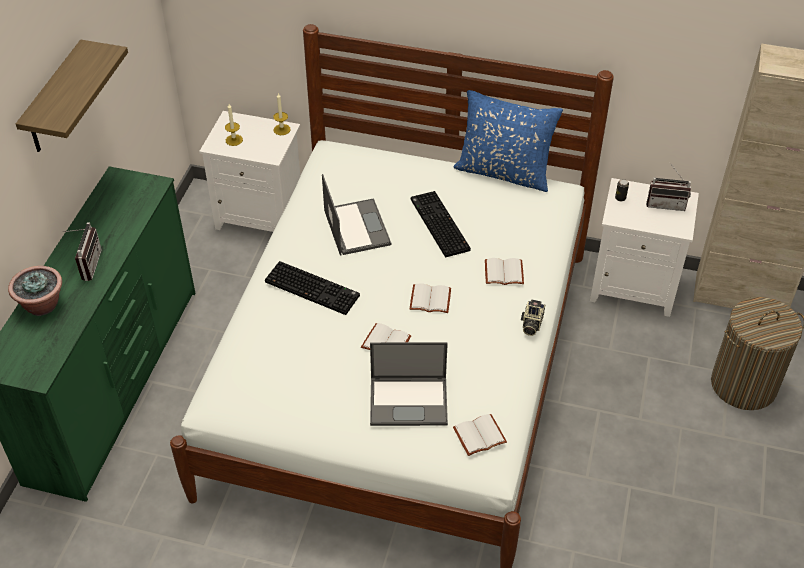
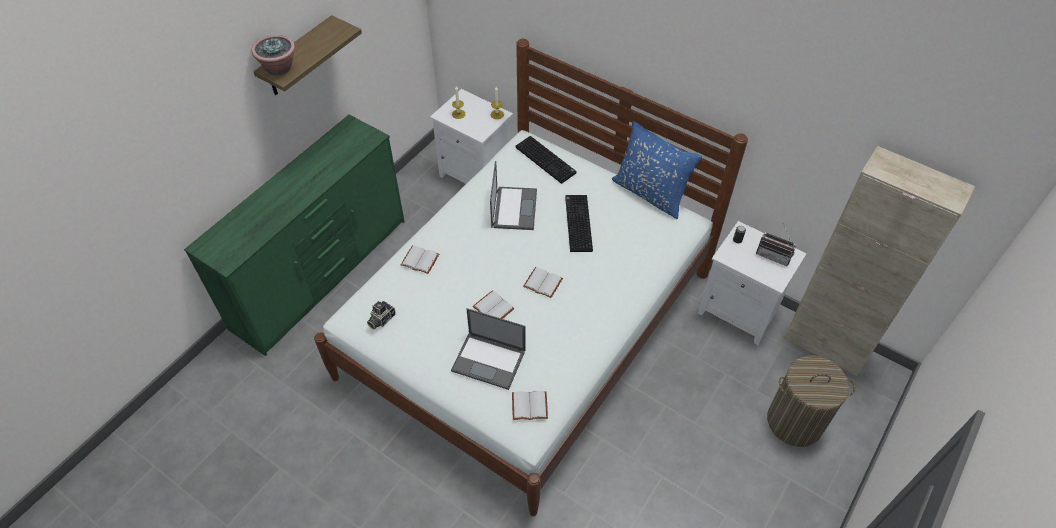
camera: 20 degrees right, 5 degrees up
potted plant [8,266,62,316] -> potted plant moved to [251,35,295,76]
radio [64,222,102,281] -> none
keyboard [265,261,360,315] -> keyboard moved to [516,136,577,184]
white book [485,258,524,285] -> white book moved to [401,245,439,274]
camera [521,299,545,336] -> camera moved to [367,301,396,330]

